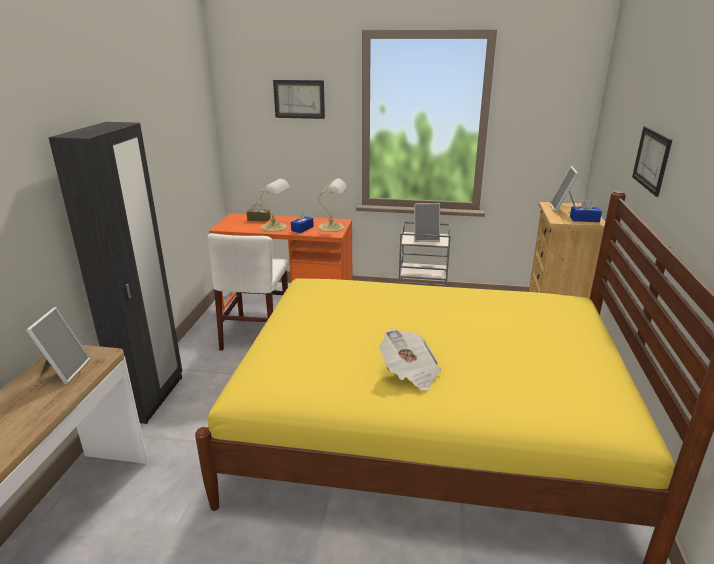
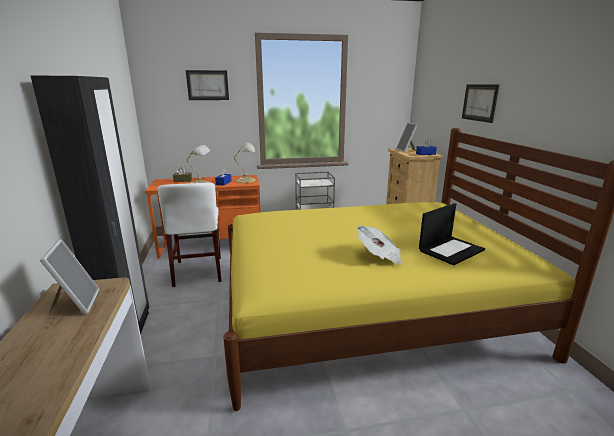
camera: 20 degrees left, 5 degrees down
picture frame [414,203,440,242] -> none
none -> laptop [419,203,485,265]

